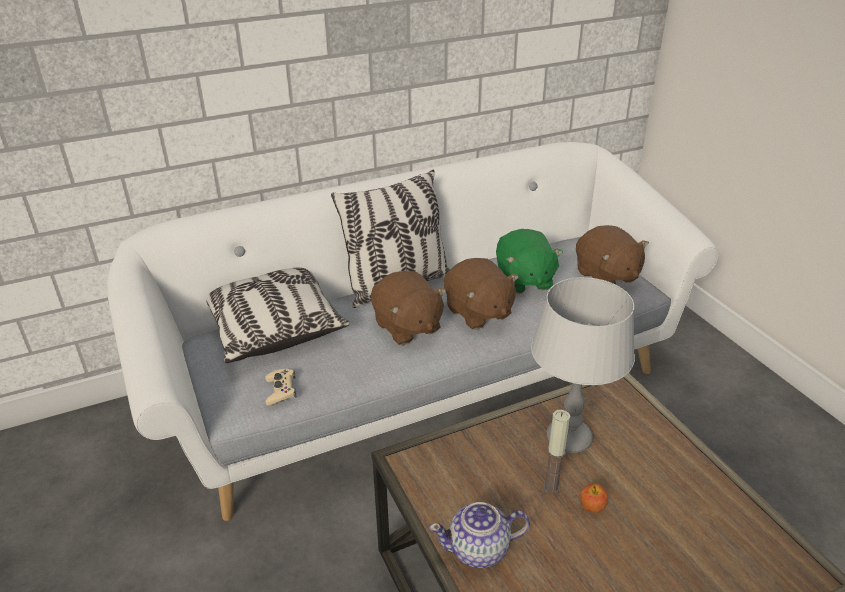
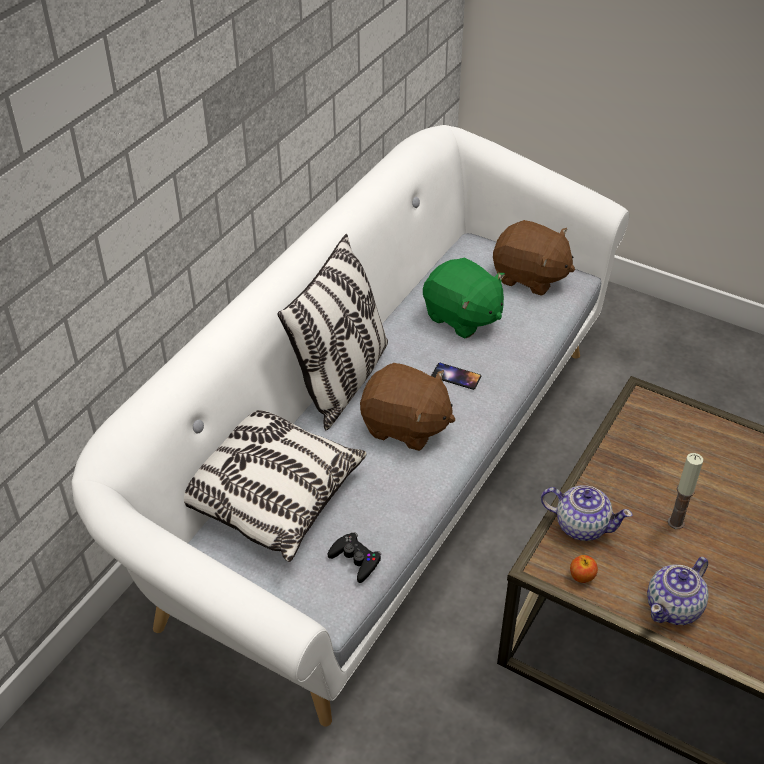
camera: 35 degrees left, 10 degrees up
beige game controller [265,369,297,406] -> black game controller [328,532,381,583]
brown plush toy [444,258,519,329] -> phone [431,363,482,390]
grey table lamp [531,277,635,454] -> none
apple [580,484,608,513] -> apple moved to [570,555,598,583]
none -> teapot [541,486,632,541]

